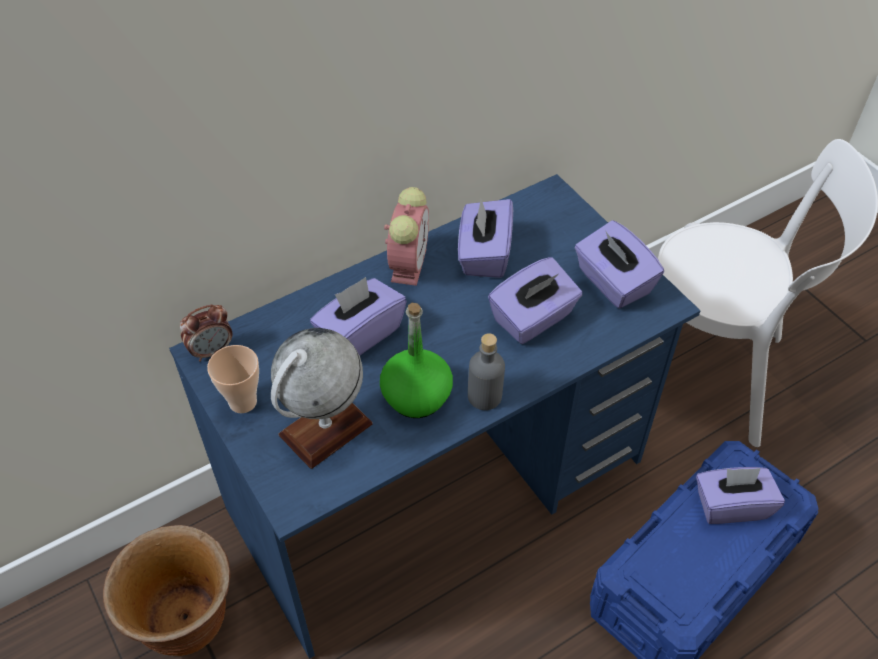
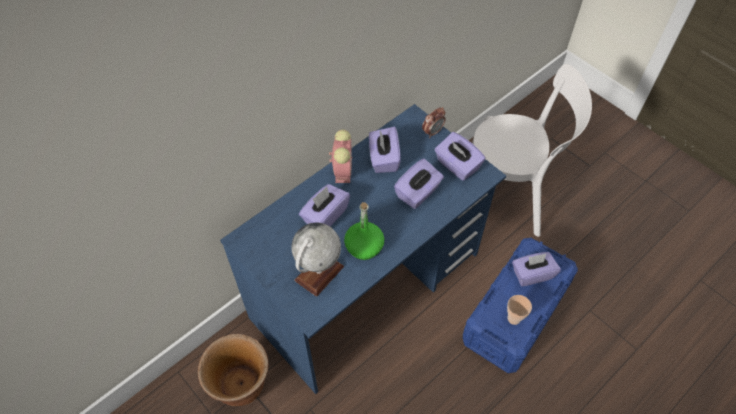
camera: 10 degrees left, 5 degrees up
alarm clock [180,305,232,362] -> alarm clock moved to [422,107,446,138]
cup [207,345,259,413] -> cup moved to [507,295,532,325]
grey bottle [468,333,505,410] -> none

